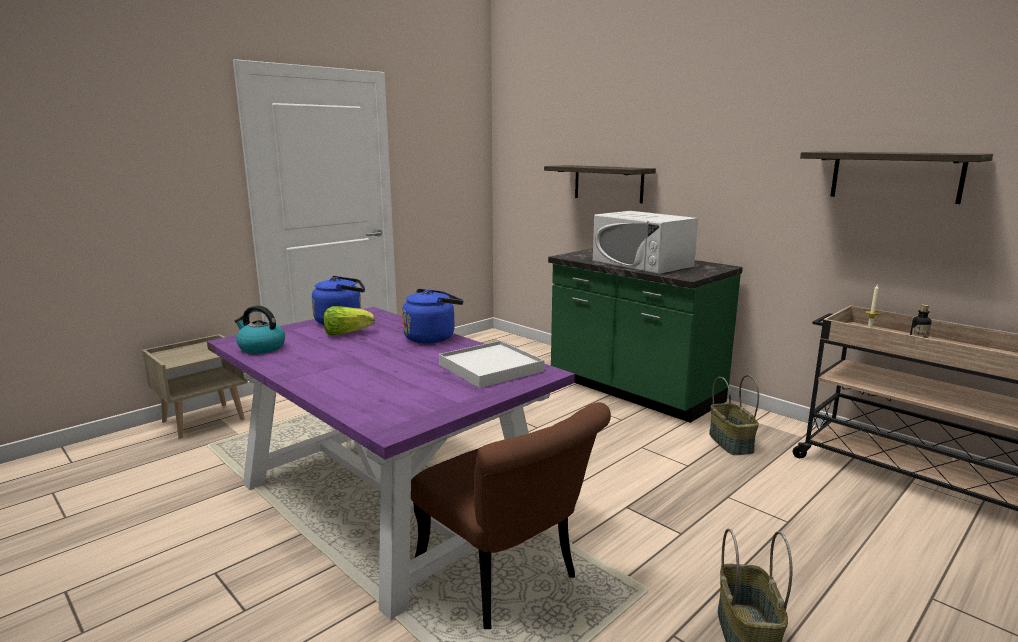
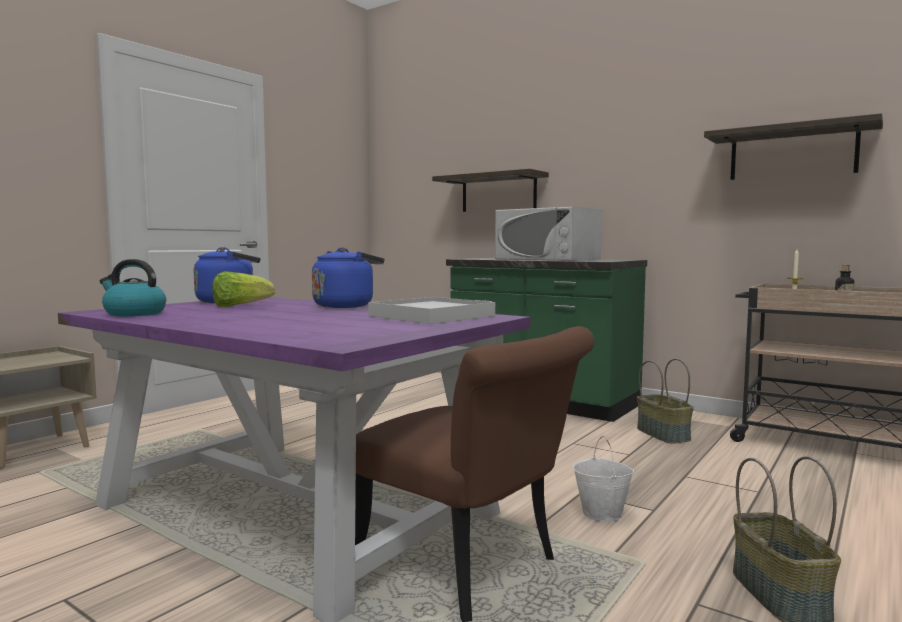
camera: 10 degrees left, 10 degrees down
none -> white bucket [573,435,634,521]

